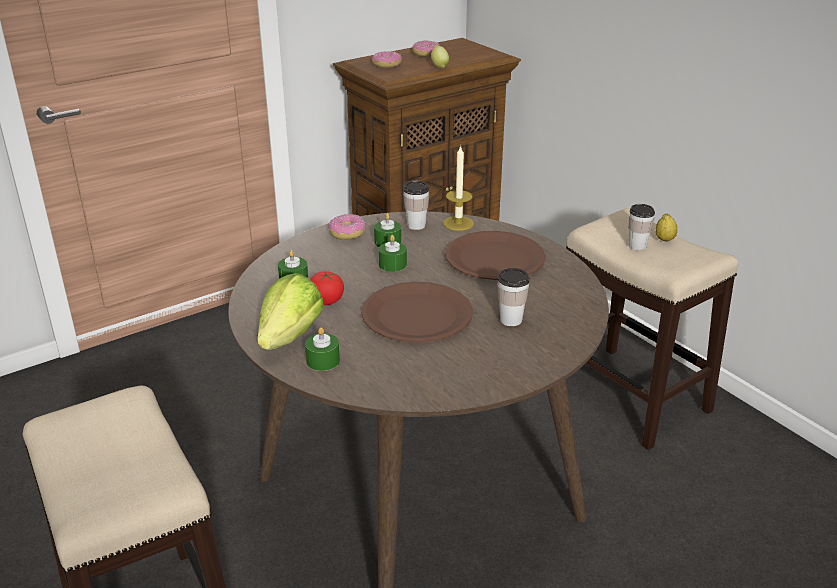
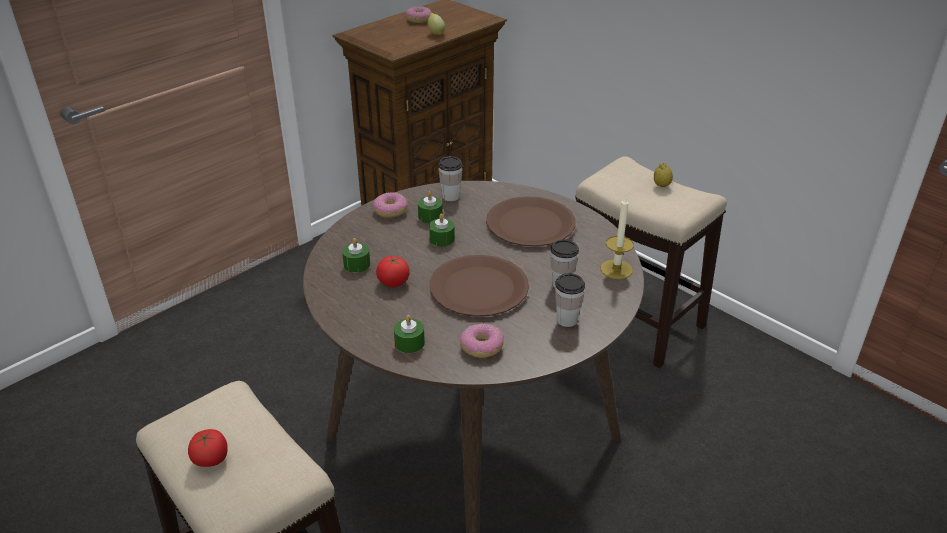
camera: 10 degrees left, 5 degrees up
lettuce [257,273,324,350] -> none
donut [372,51,402,68] -> donut moved to [460,323,504,358]
candle [443,145,474,231] -> candle moved to [601,197,634,279]
cup [629,204,655,250] -> cup moved to [555,273,585,327]
none -> tomato [188,429,228,467]

